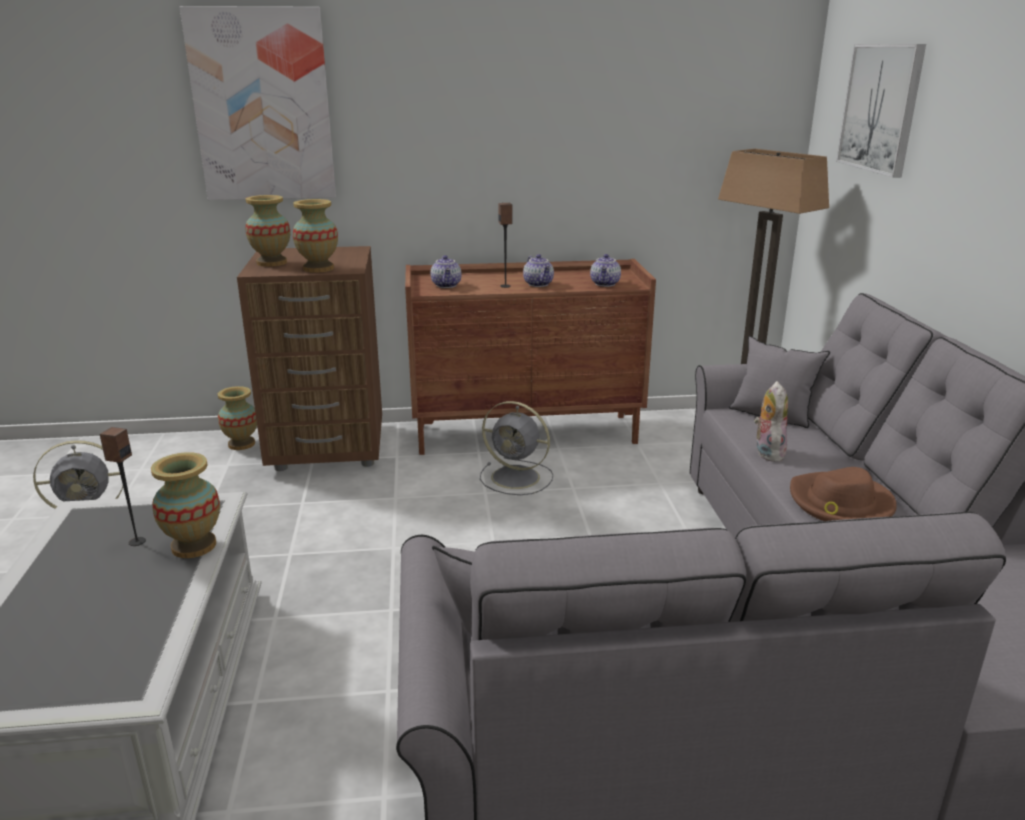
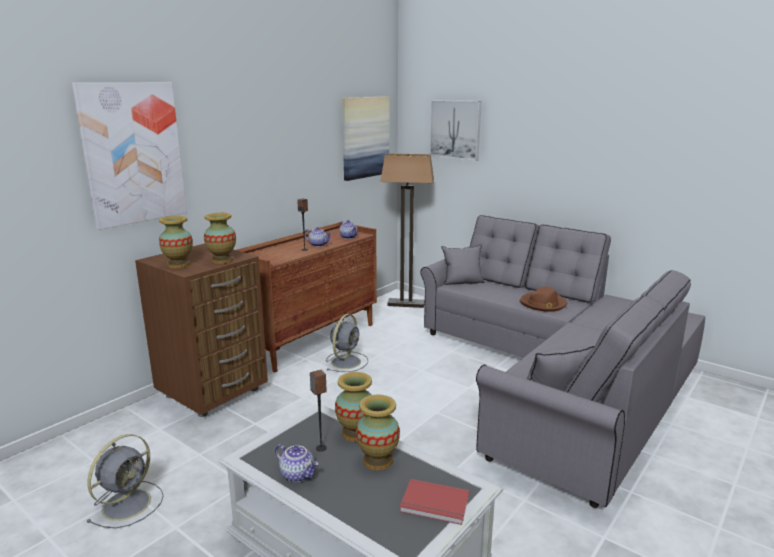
camera: 45 degrees left, 5 degrees down
vase [218,386,257,450] -> vase moved to [356,394,400,470]
teapot [431,255,461,288] -> teapot moved to [275,444,318,482]
grey fan [480,401,553,495] -> grey fan turned 45 degrees counterclockwise [326,314,368,372]
plush toy [754,381,788,462] -> none
none -> picture [342,96,389,181]
none -> red book [400,479,469,525]

